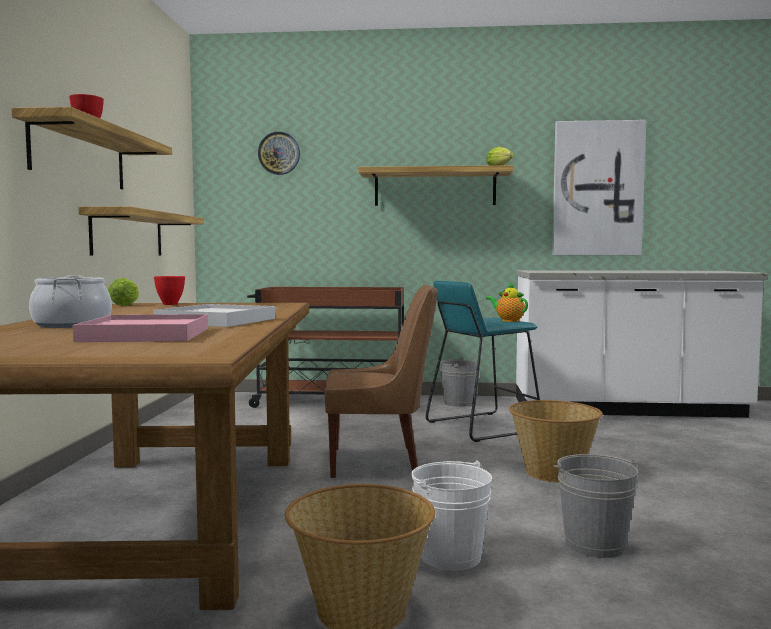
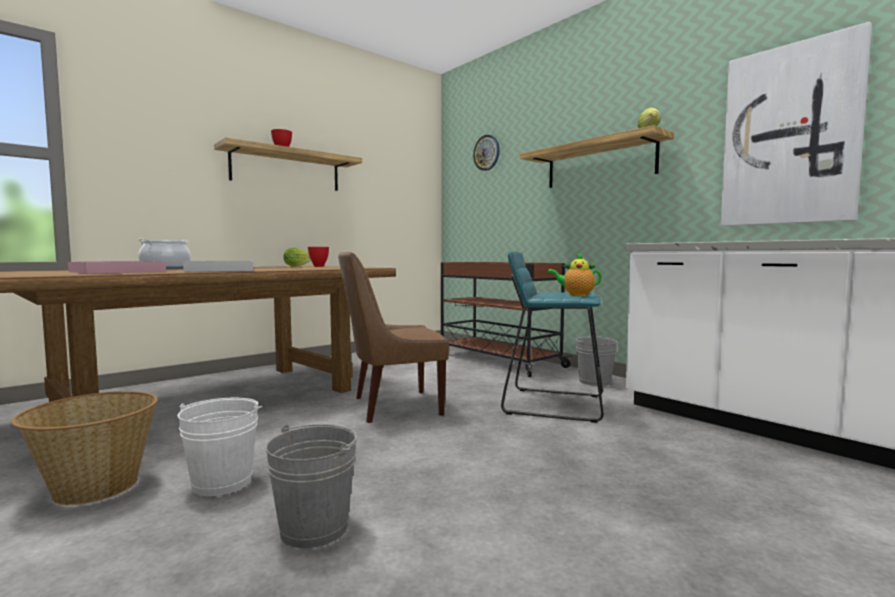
camera: 45 degrees right, 0 degrees up
shelf [79,206,204,256] -> none
brown chair [324,285,438,478] -> brown chair turned 120 degrees clockwise [338,252,449,423]
teapot [486,282,528,322] -> teapot turned 75 degrees counterclockwise [547,253,602,296]
basket [509,400,603,483] -> none

